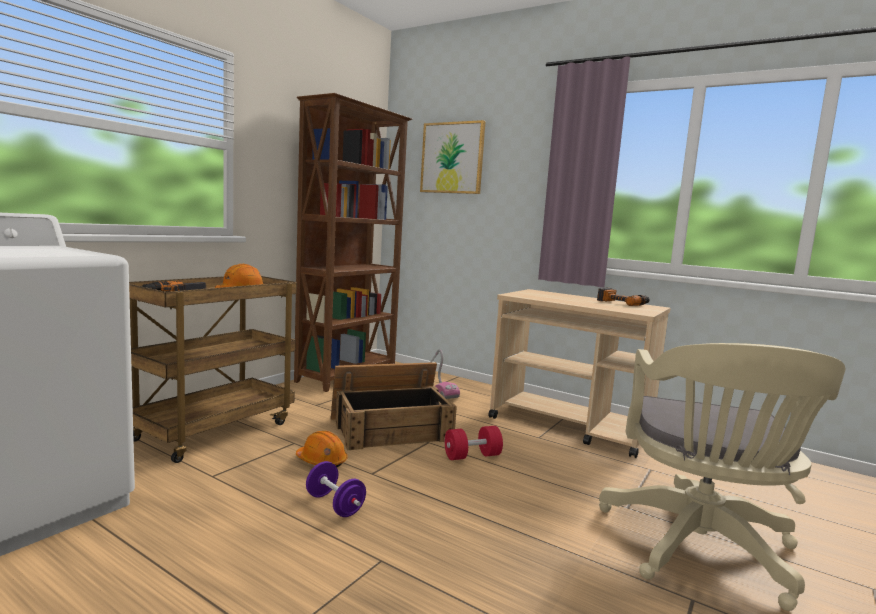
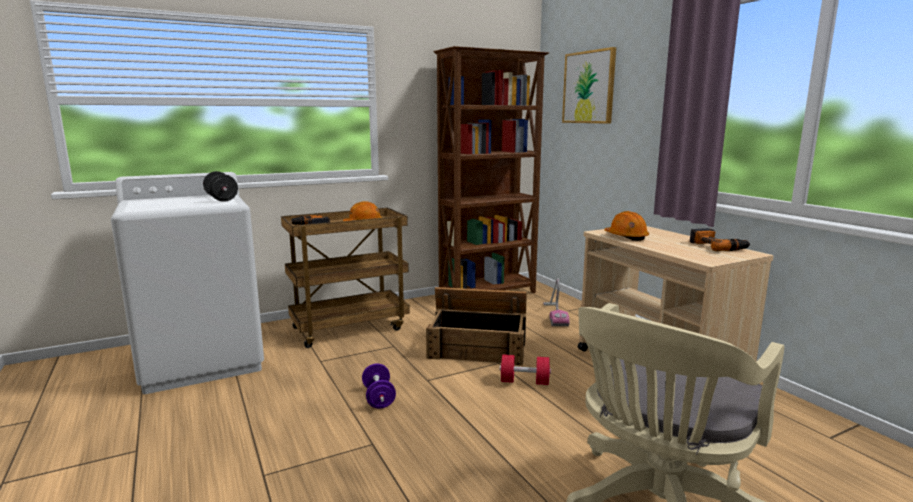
camera: 30 degrees right, 5 degrees up
orange hard hat [296,431,348,467] -> orange hard hat moved to [604,211,649,241]
none -> black dumbbell [203,171,238,202]

